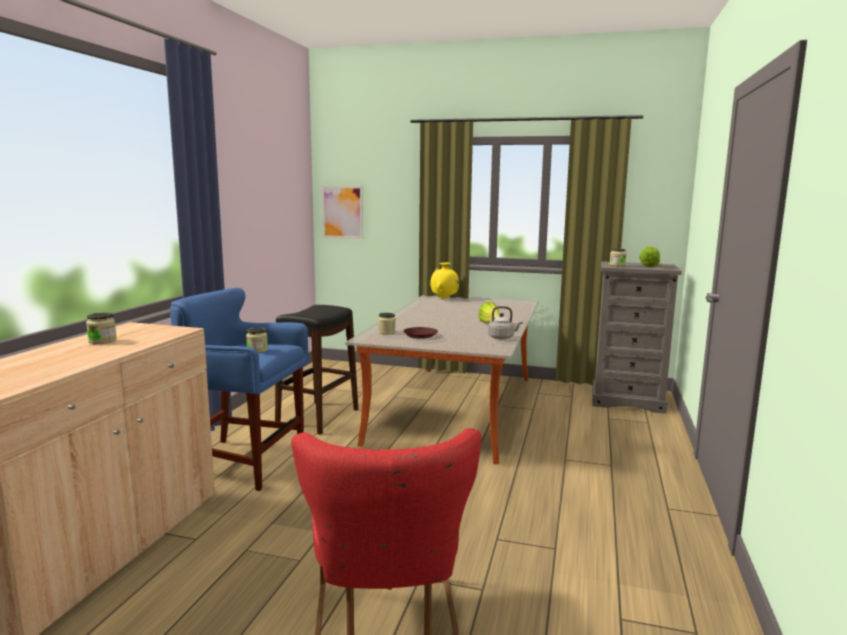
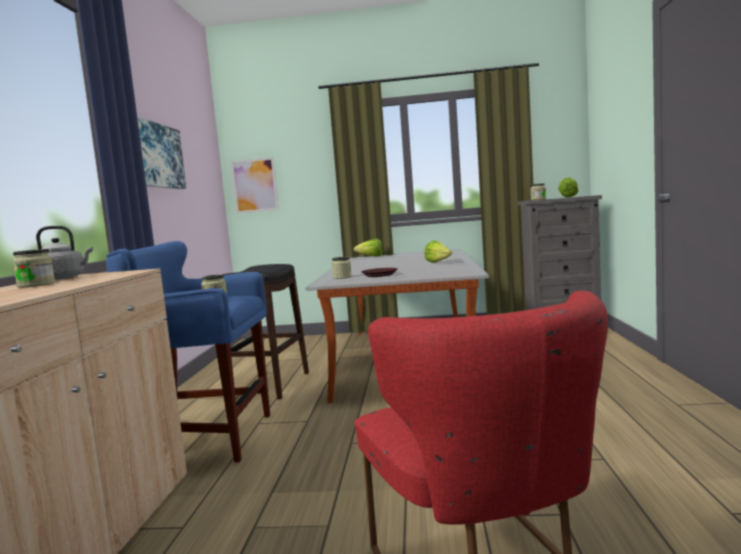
camera: 10 degrees left, 5 degrees down
yellow vase [430,262,459,299] -> lettuce [353,239,383,256]
grey kettle [488,306,523,339] -> grey kettle moved to [36,226,93,280]
none -> picture [137,117,186,189]

